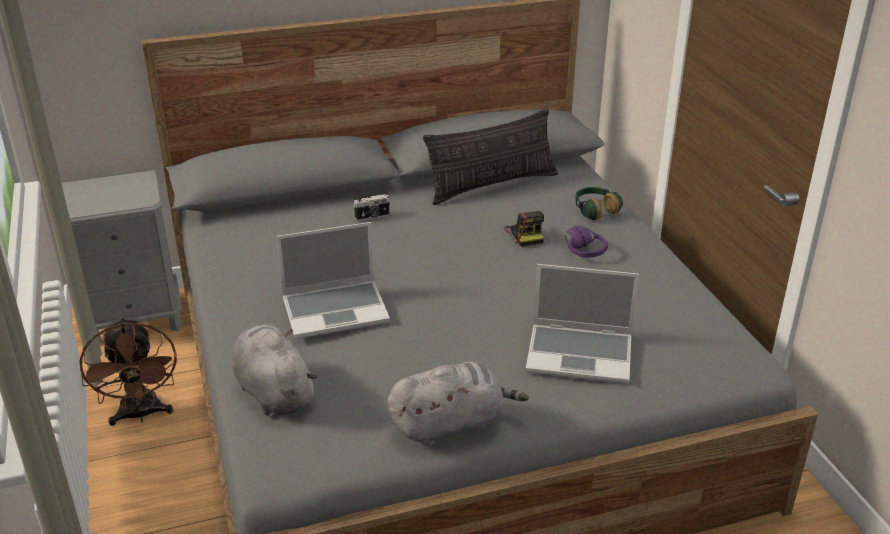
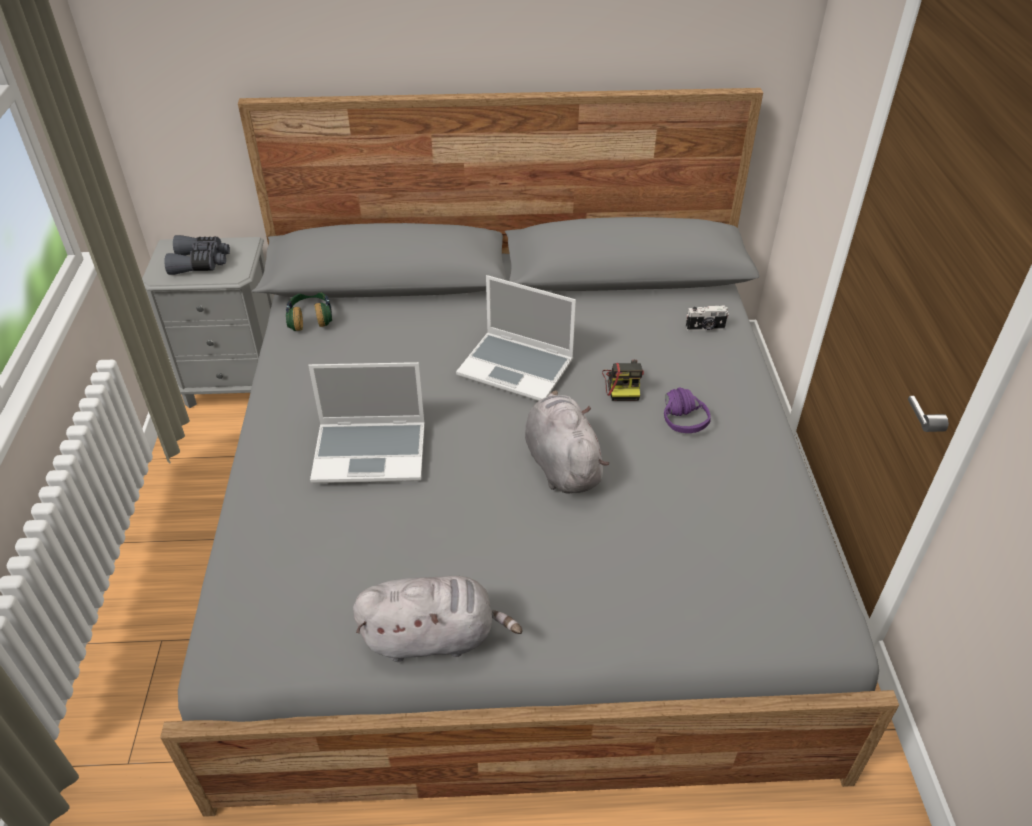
camera: 15 degrees right, 10 degrees up
brown fan [79,317,177,426] -> none
grey plush toy [232,324,317,416] -> grey plush toy moved to [525,390,609,494]
camera [353,194,390,221] -> camera moved to [686,305,729,331]
pillow [423,108,558,205] -> none
laptop [526,264,639,384] -> laptop moved to [456,275,576,401]
headphones [575,187,623,220] -> headphones moved to [286,292,332,331]
none -> grey binoculars [164,235,230,275]

